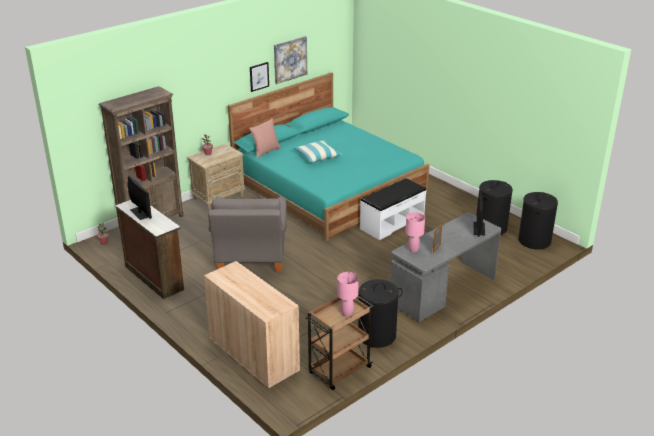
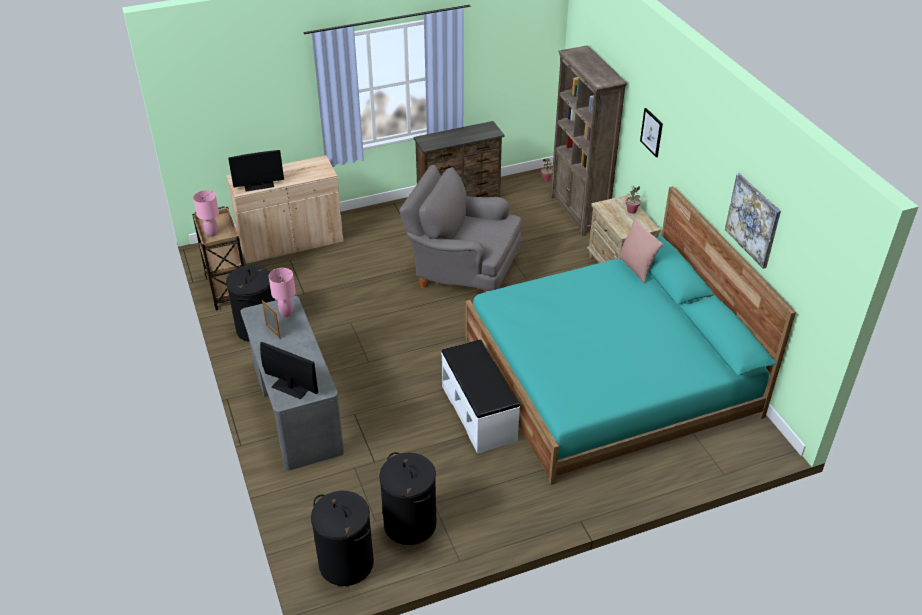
camera: 110 degrees right, 10 degrees up
monitor [128,176,152,220] -> monitor moved to [228,150,284,191]
picture [250,62,269,92] -> picture moved to [640,108,663,157]
pillow [293,140,342,163] -> none

